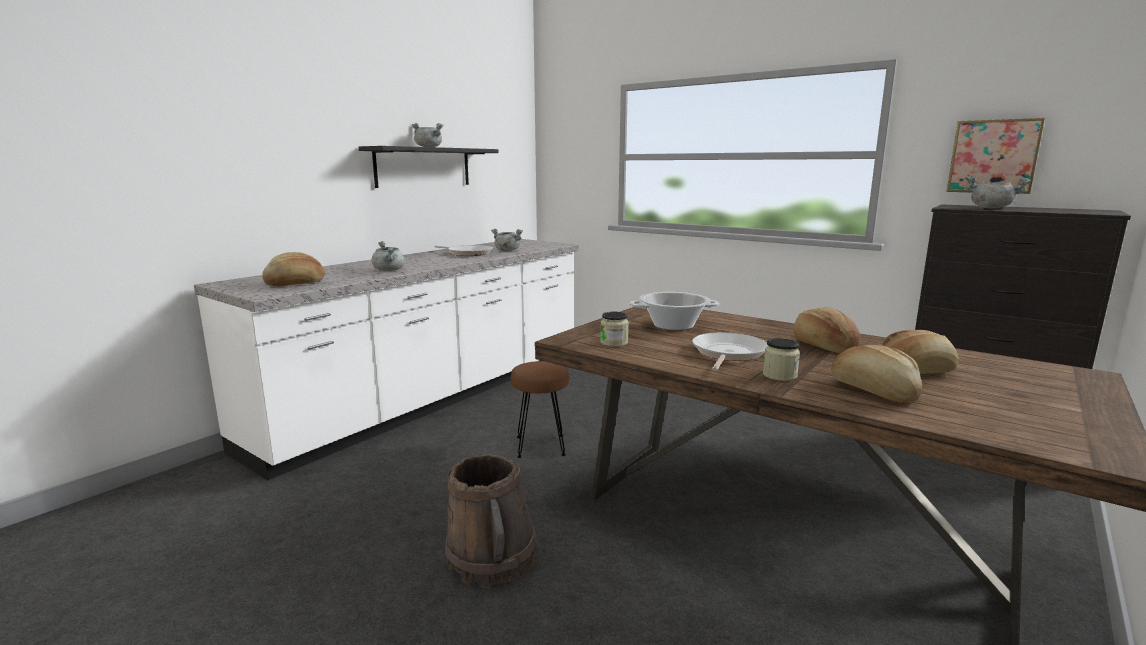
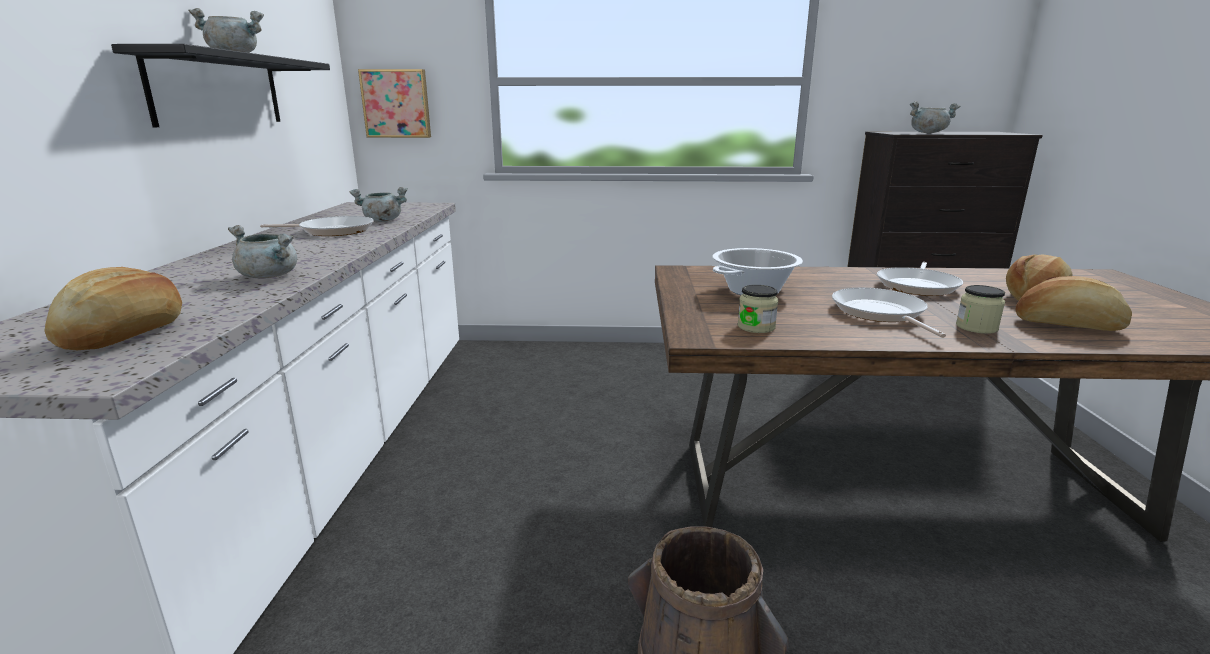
camera: 35 degrees left, 5 degrees up
brown stool [511,361,569,458] -> none
bread [793,308,861,353] -> frying pan [877,262,963,296]
picture [947,118,1045,194] -> picture moved to [358,69,431,138]

